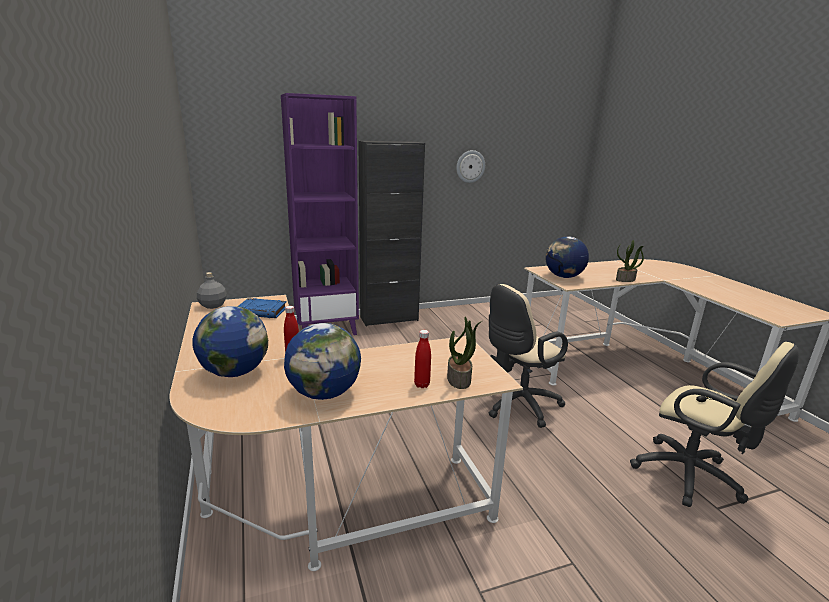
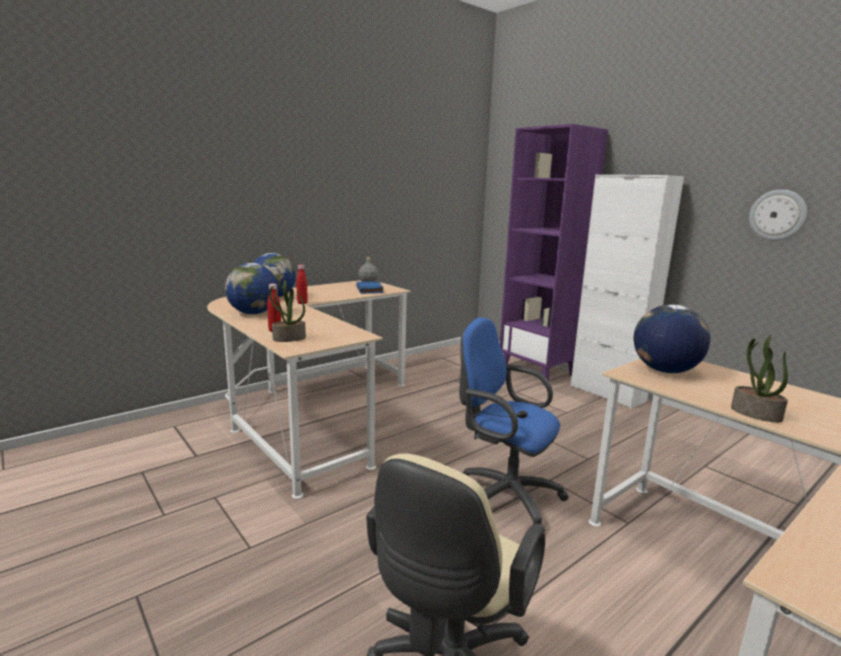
camera: 70 degrees right, 5 degrees down
black cabinet [358,141,425,326] -> white cabinet [571,175,684,409]
beige office chair [488,284,568,428] -> blue office chair [459,317,569,531]

